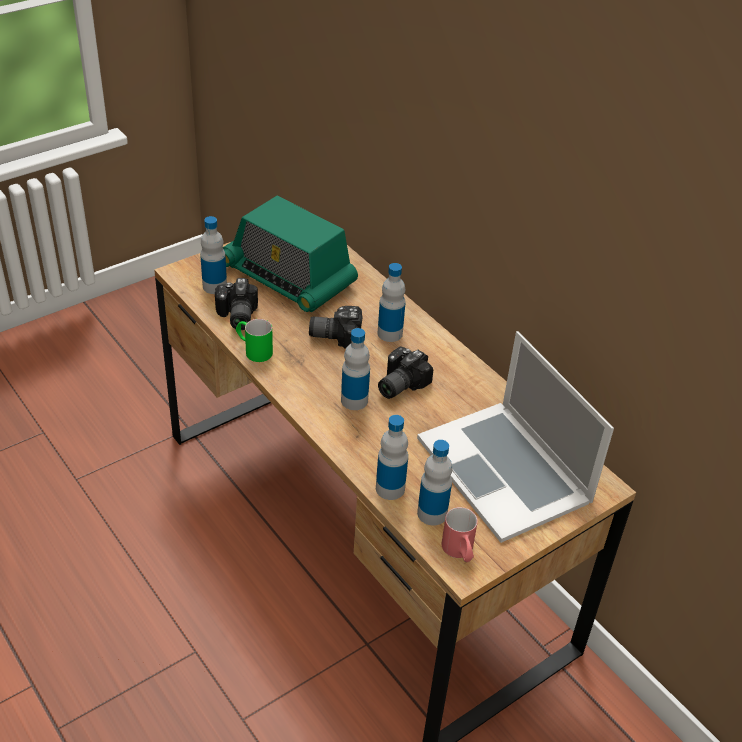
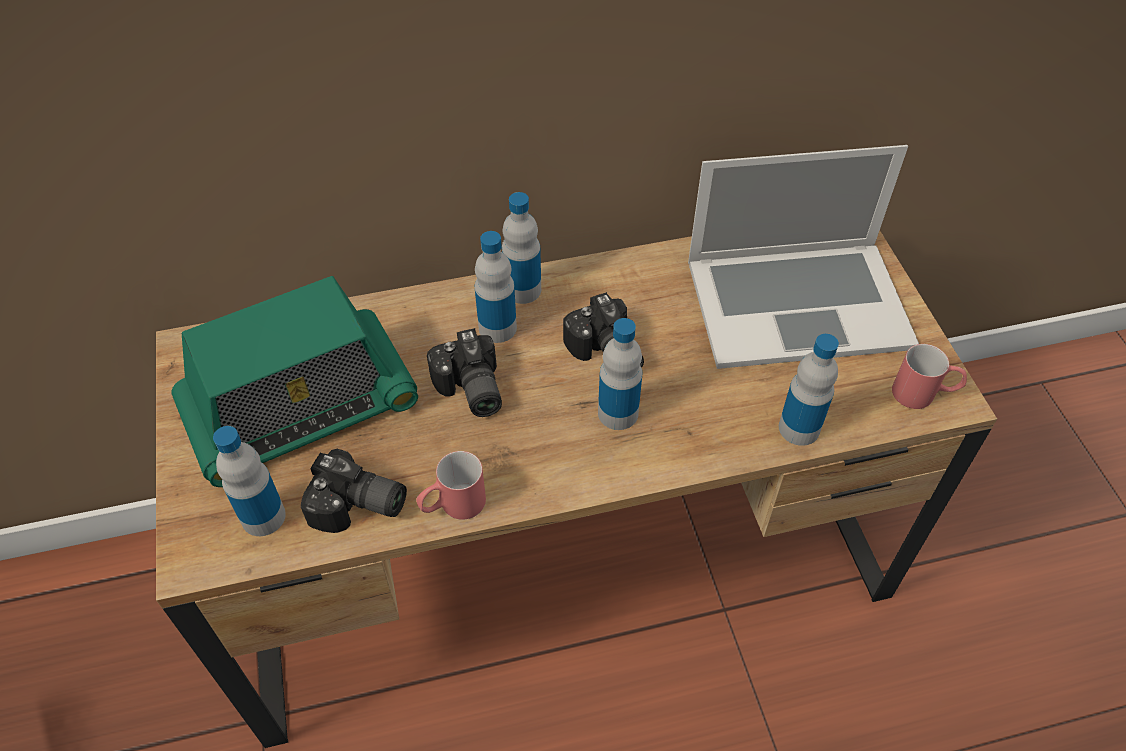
camera: 65 degrees left, 10 degrees up
green mug [236,319,273,362] -> red mug [416,451,486,520]
camera [309,306,363,349] -> camera turned 45 degrees counterclockwise [427,328,502,417]
bottle [417,440,452,526] -> bottle moved to [502,192,541,304]

